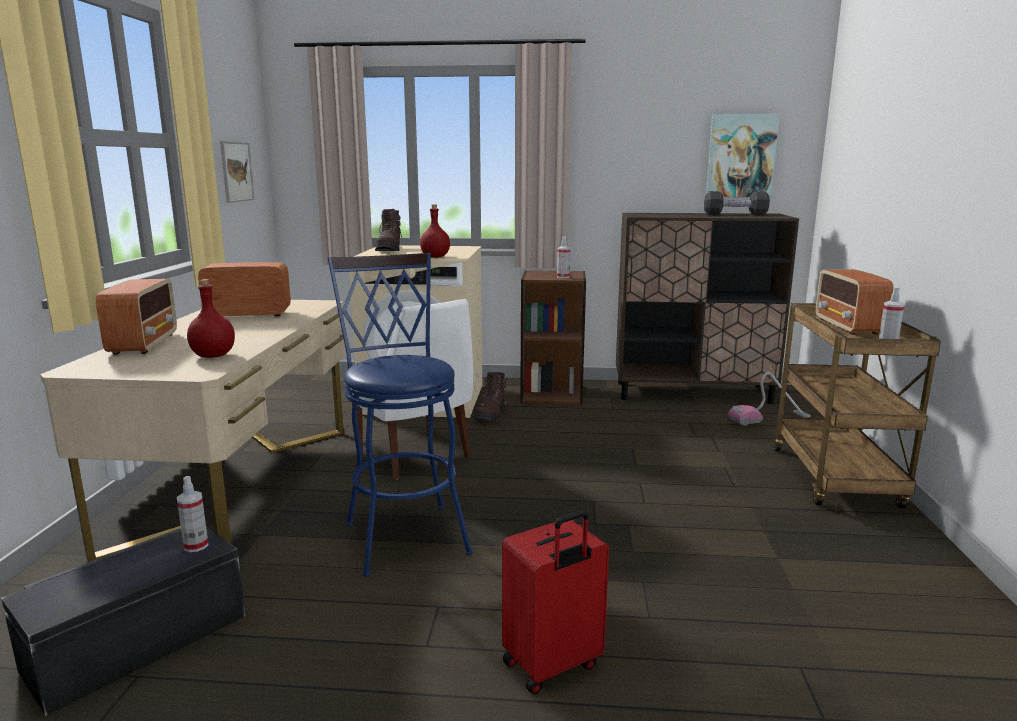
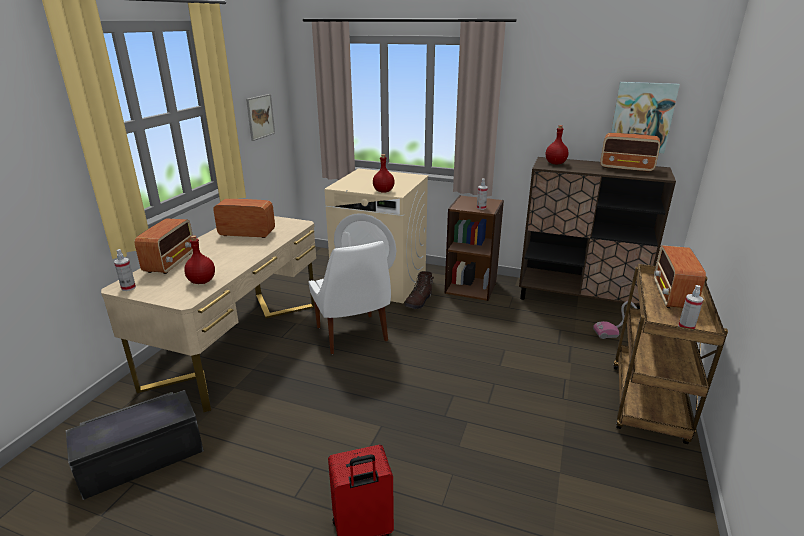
camera: 15 degrees right, 10 degrees up
spray bottle [177,476,209,552] -> spray bottle moved to [114,249,136,291]
blue stool [328,253,472,577] -> none
brown boot [375,209,403,251] -> none
black dumbbell [704,191,770,215] -> radio [600,133,660,173]
none -> red bottle [546,125,569,164]

